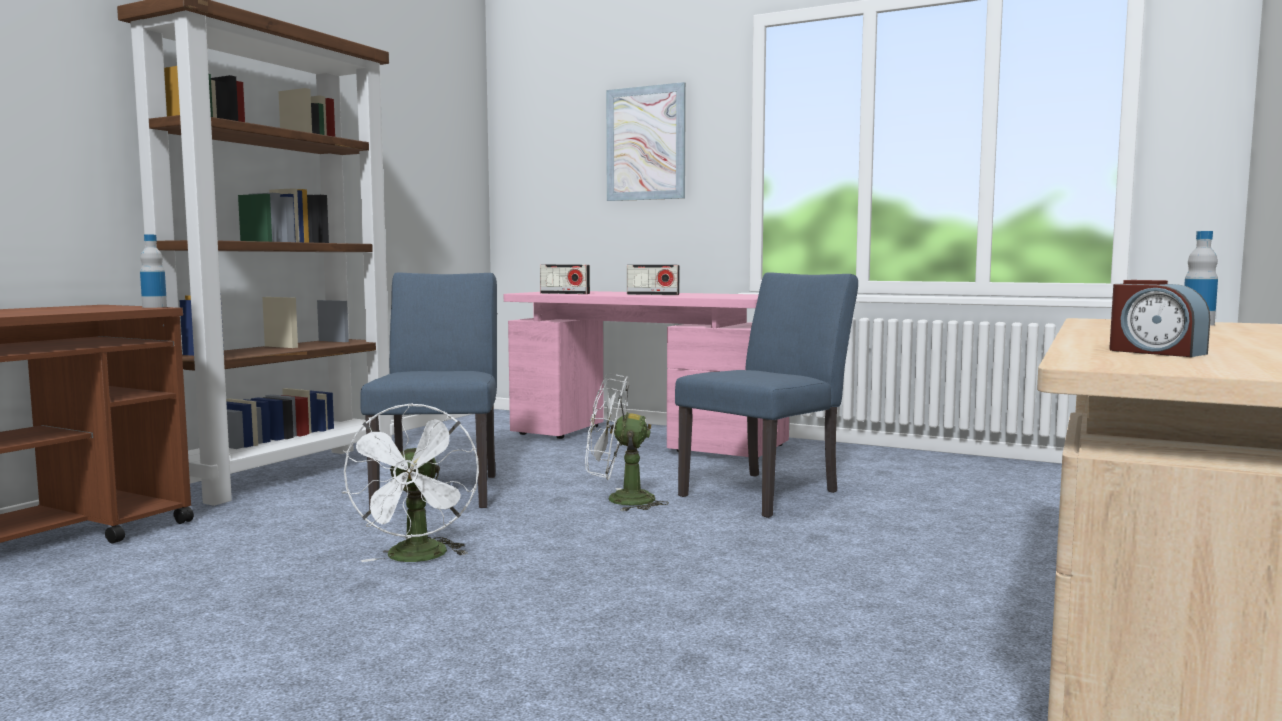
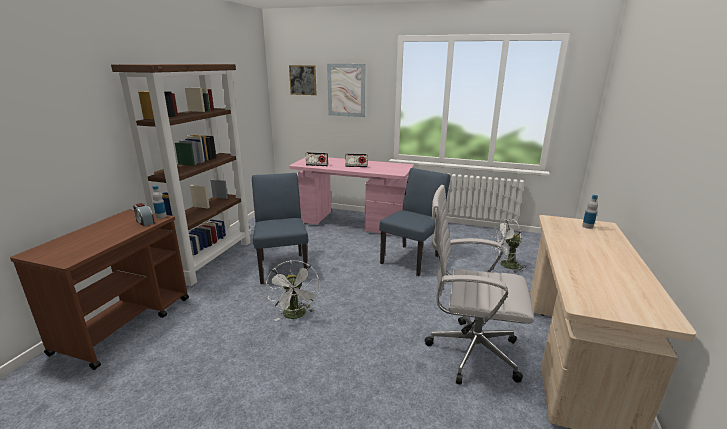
camera: 10 degrees left, 15 degrees up
white fan [585,374,669,511] -> white fan moved to [492,219,526,273]
alarm clock [1109,280,1210,357] -> alarm clock moved to [133,203,155,226]
none -> picture [289,65,317,95]
none -> white office chair [425,185,534,385]

